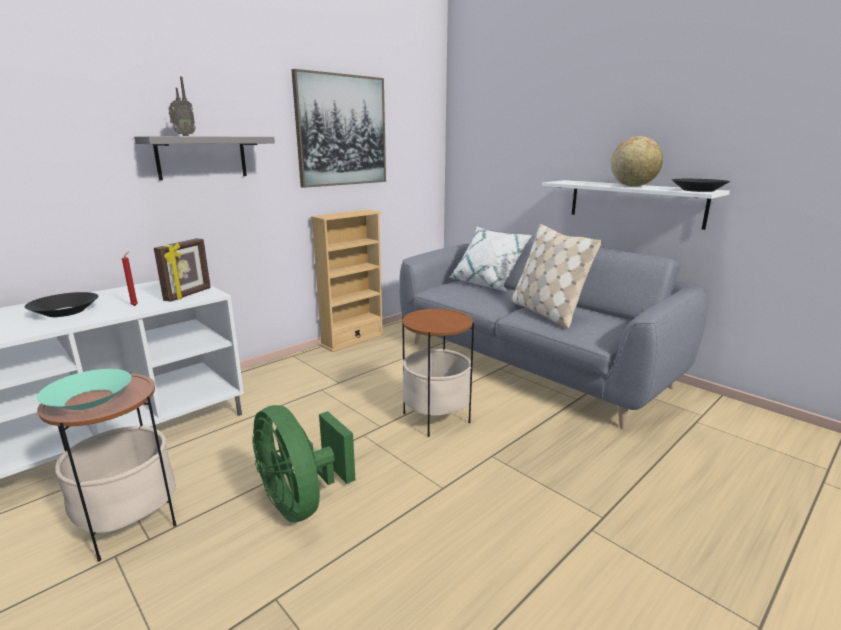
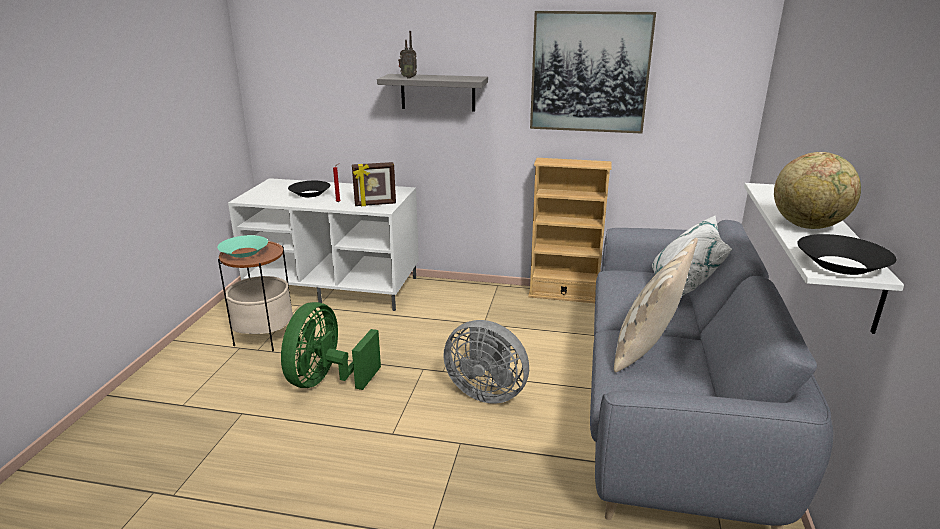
camera: 55 degrees right, 5 degrees up
side table [402,308,474,437] -> grey fan [443,320,529,404]

